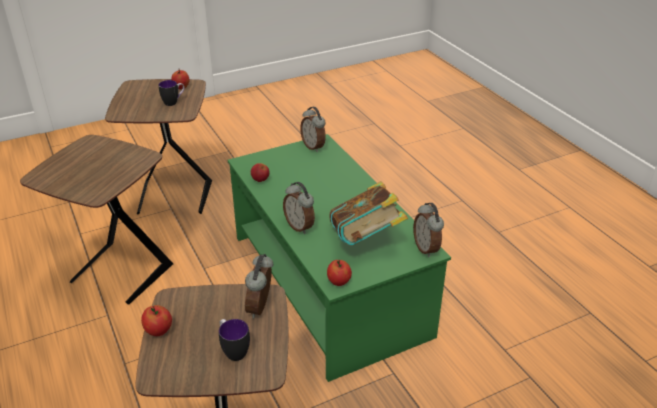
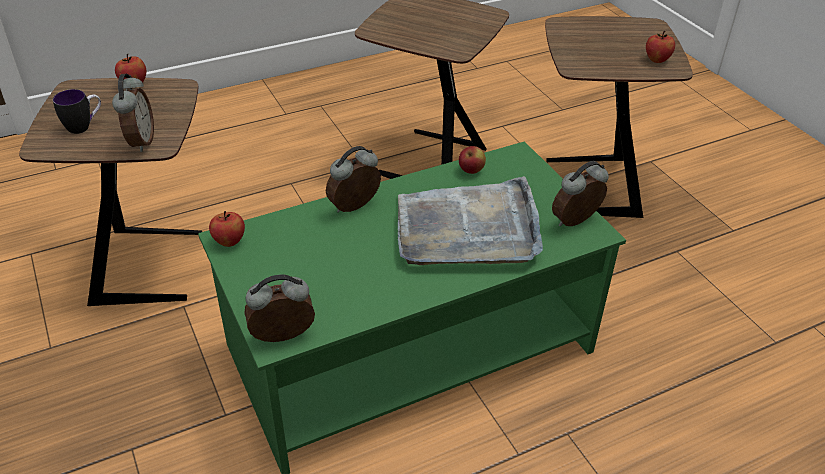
camera: 90 degrees right, 5 degrees up
mug [159,80,184,106] -> none
alarm clock [245,254,273,318] -> alarm clock turned 75 degrees clockwise [112,74,154,152]
book [329,181,408,246] -> none
none -> grey tray [398,176,543,265]

